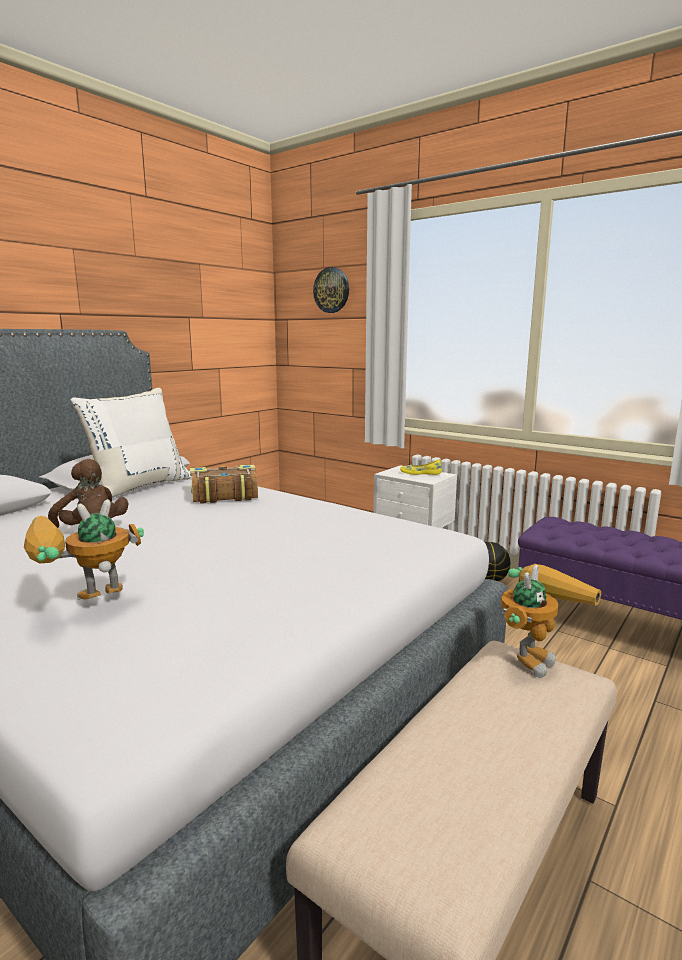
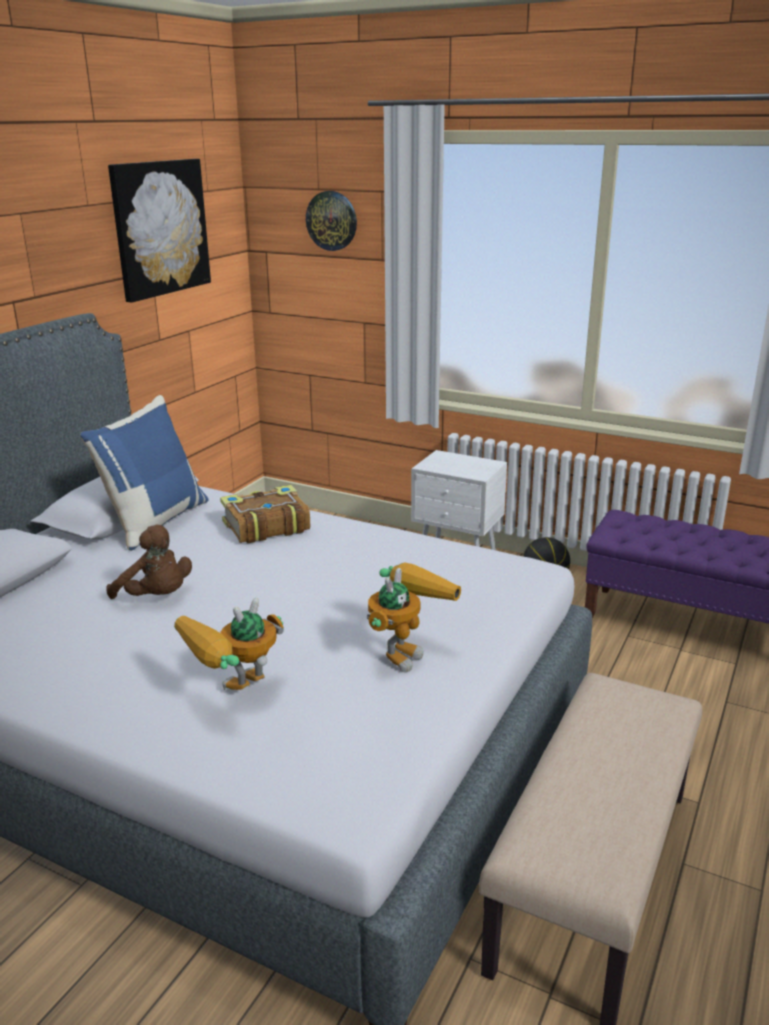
camera: 10 degrees left, 10 degrees up
white pillow [71,388,192,498] -> blue pillow [80,395,209,551]
yellow shoe [400,459,442,475] -> none
toy robot [501,564,601,678] -> toy robot moved to [367,562,461,673]
none -> picture [108,159,211,303]

